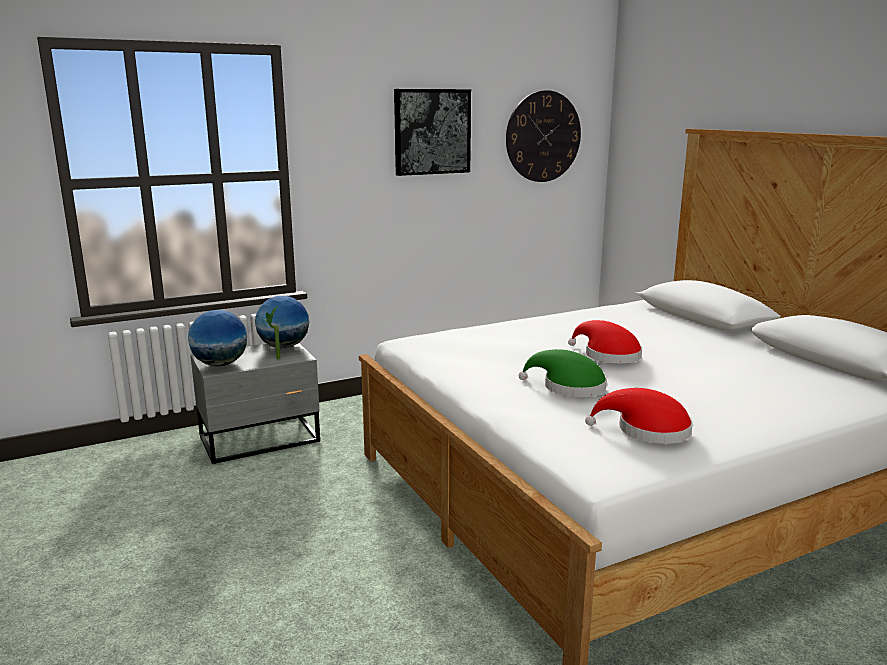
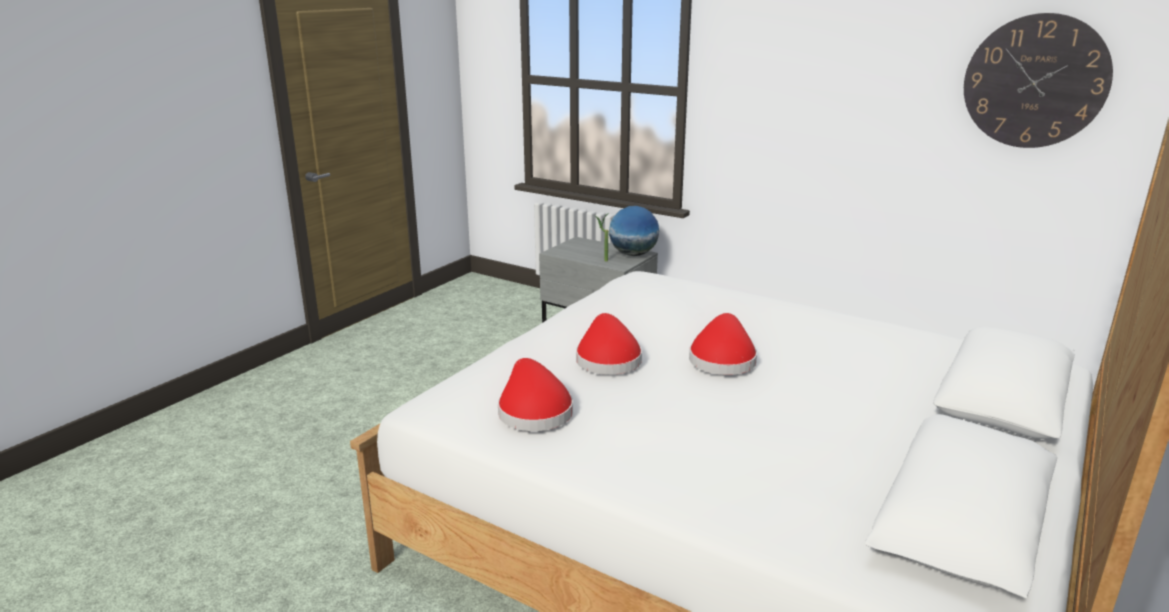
camera: 60 degrees right, 5 degrees up
globe [188,310,247,366] -> none
picture [394,89,471,176] -> none
green hat [519,349,607,397] -> red hat [576,313,642,375]

